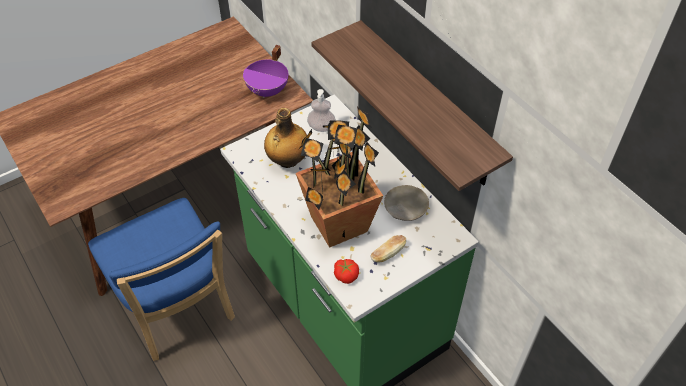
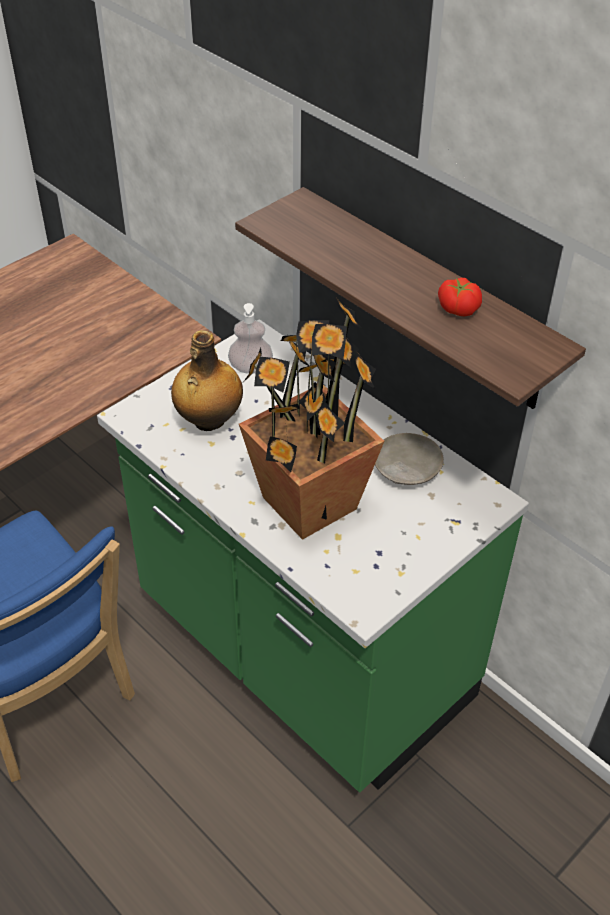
camera: 10 degrees left, 5 degrees down
purple cooking pot [243,45,288,98] -> none
tomato [334,259,359,284] -> tomato moved to [438,278,482,316]
bread [370,235,407,262] -> none

